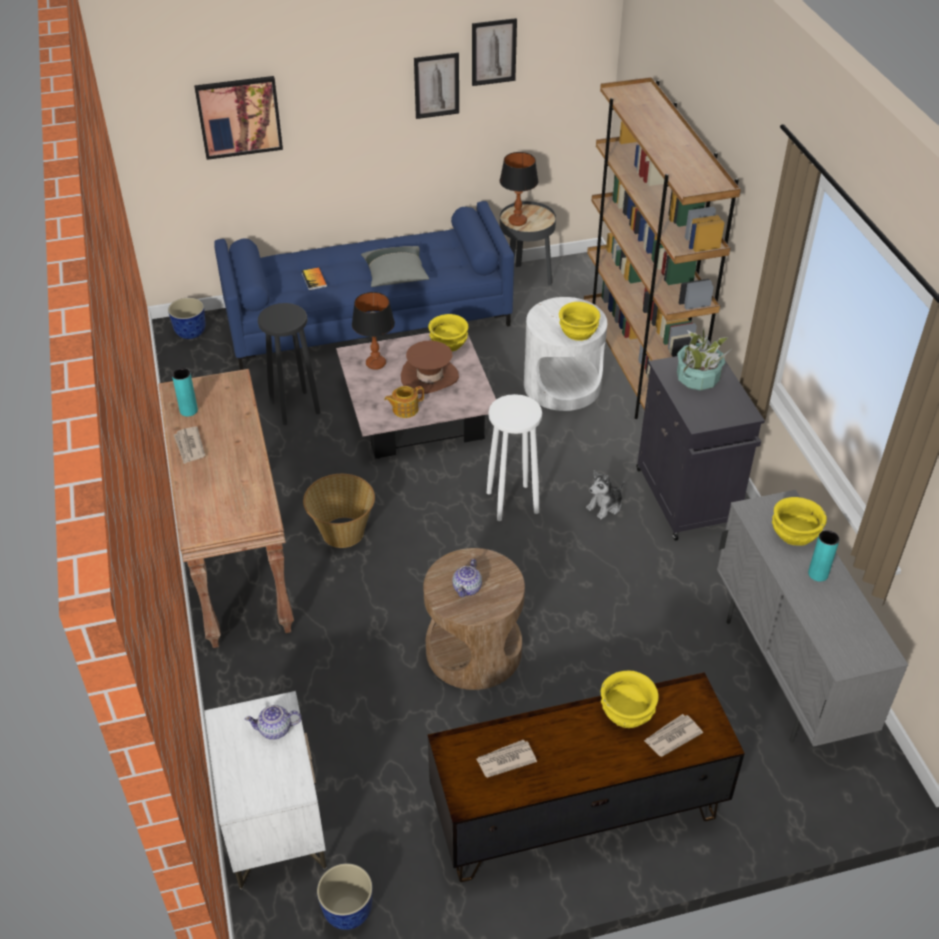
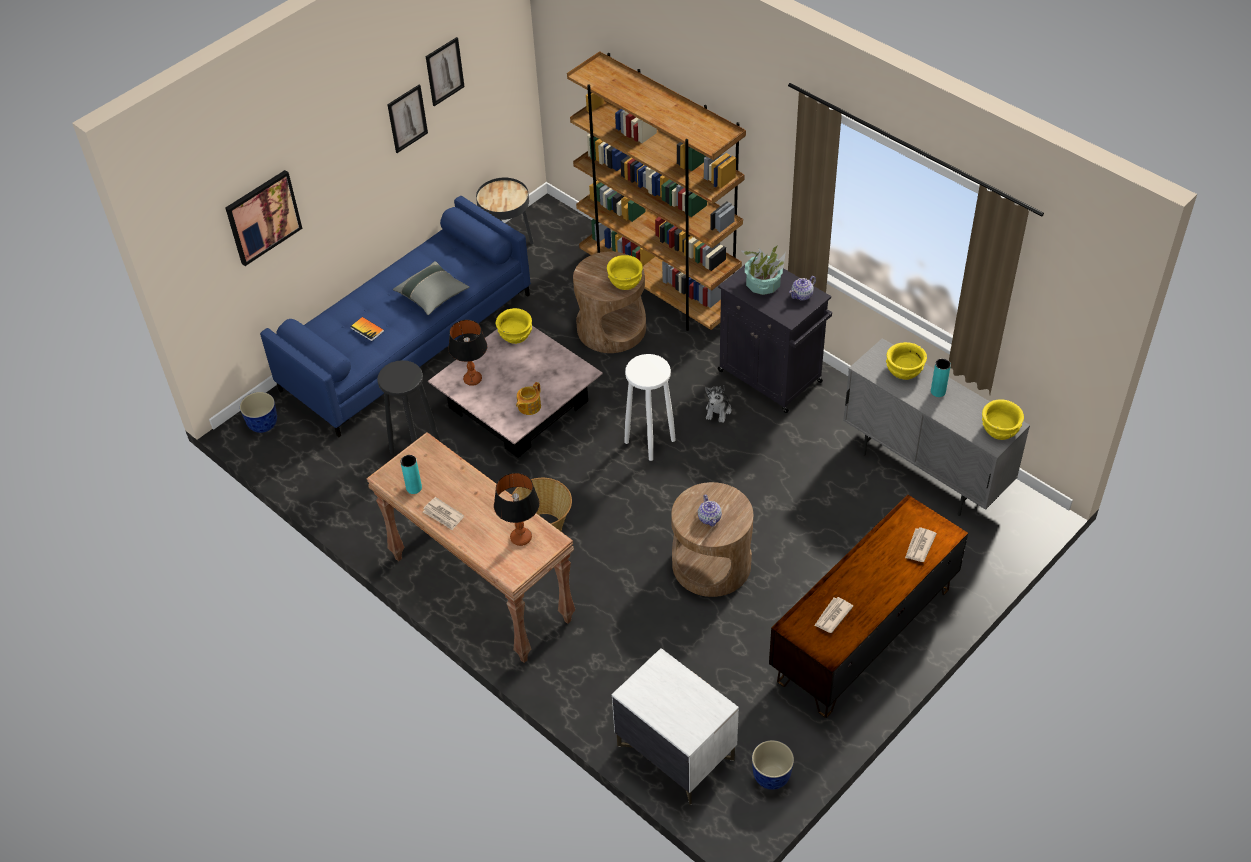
camera: 30 degrees left, 5 degrees up
teapot [245,705,302,740] -> teapot moved to [789,276,816,301]
brown hat [401,340,459,394] -> none
table lamp [500,152,539,226] -> table lamp moved to [494,473,540,546]
white side table [524,297,607,411] -> brown side table [573,251,646,353]
yellow bowl [601,671,659,728] -> yellow bowl moved to [982,399,1024,440]

